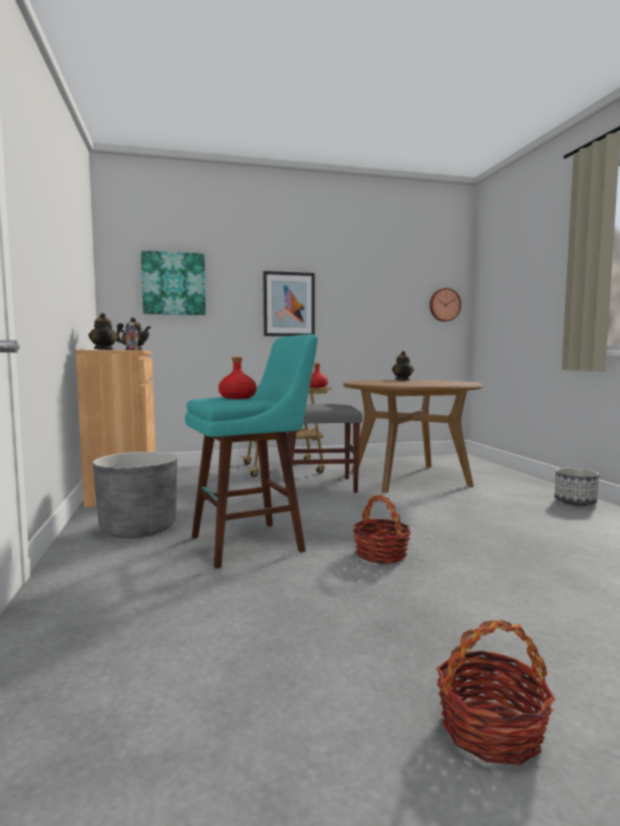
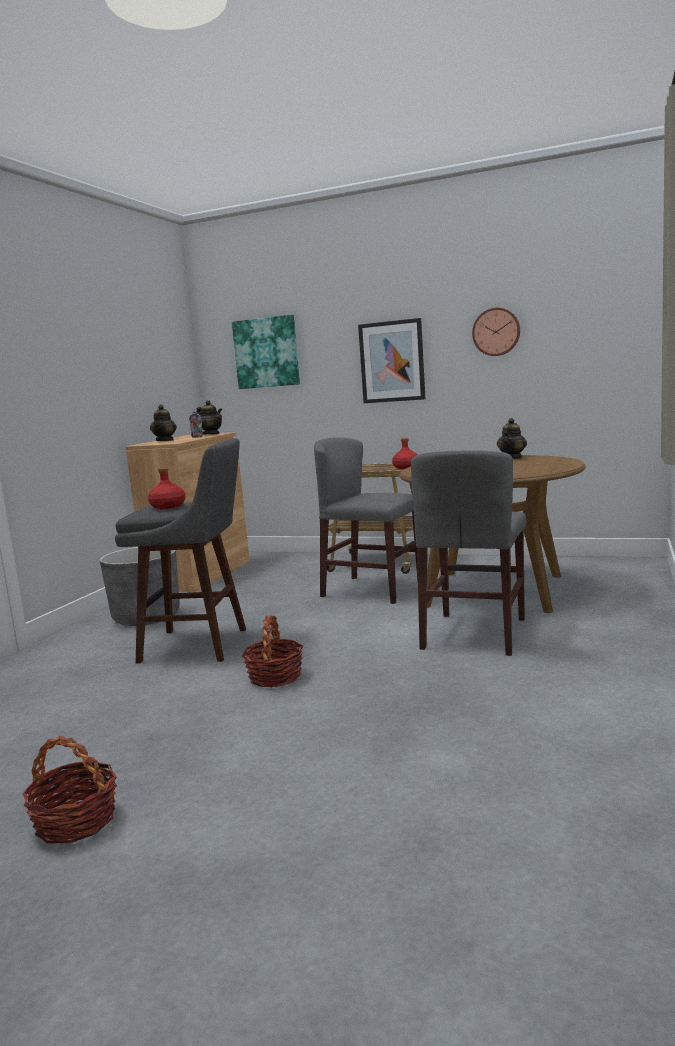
camera: 35 degrees right, 5 degrees up
turquoise stool [185,334,318,569] -> grey stool [115,438,246,664]
wall clock [429,288,461,322] -> wall clock moved to [472,308,520,356]
planter [555,468,599,506] -> none
none -> grey chair [411,450,526,656]

